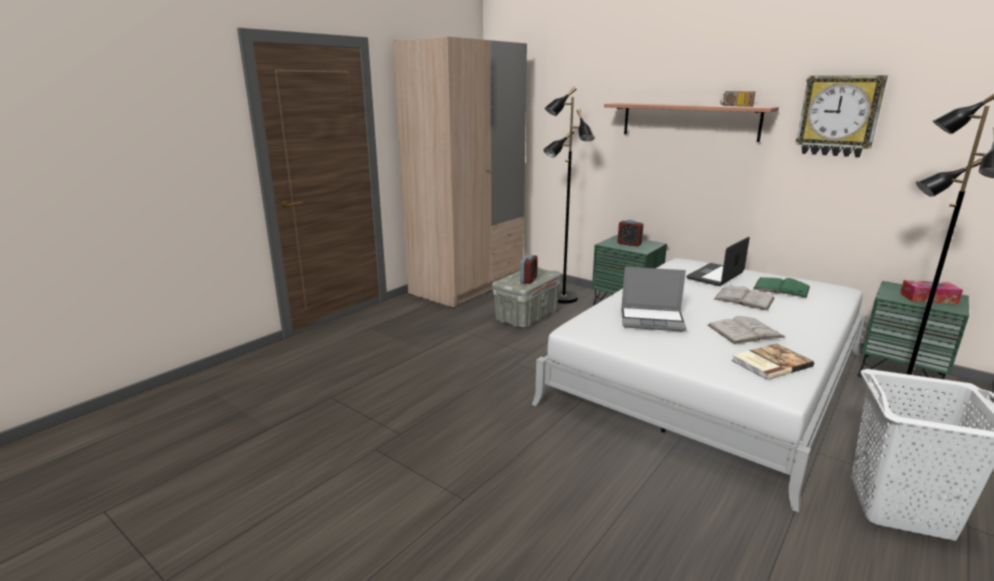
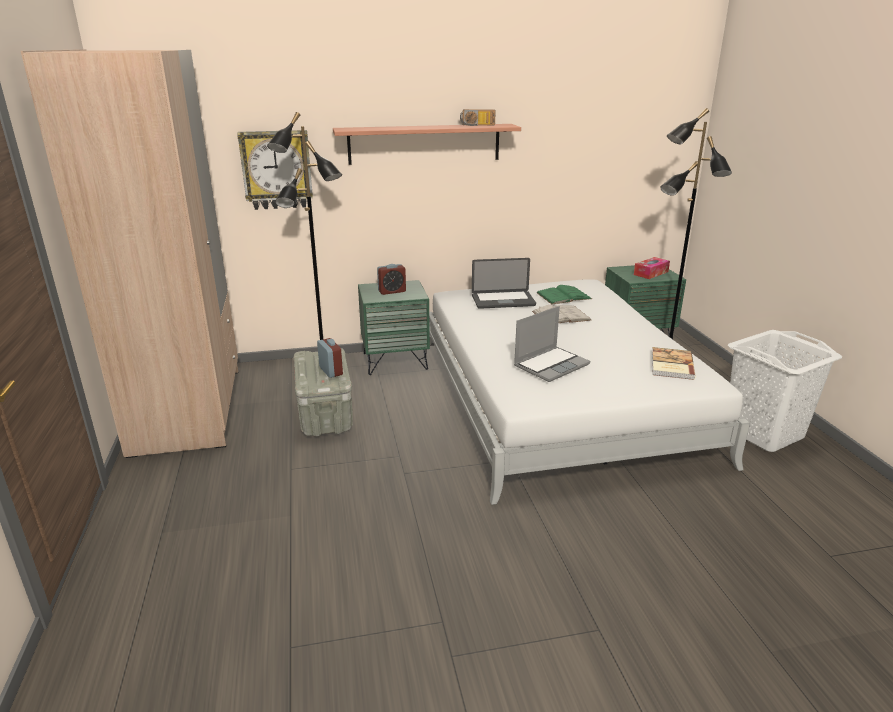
camera: 50 degrees left, 5 degrees up
laptop [687,237,750,286] -> laptop turned 90 degrees counterclockwise [472,258,536,309]
white book [708,316,785,344] -> none
wall clock [796,75,888,158] -> wall clock moved to [237,130,313,210]

